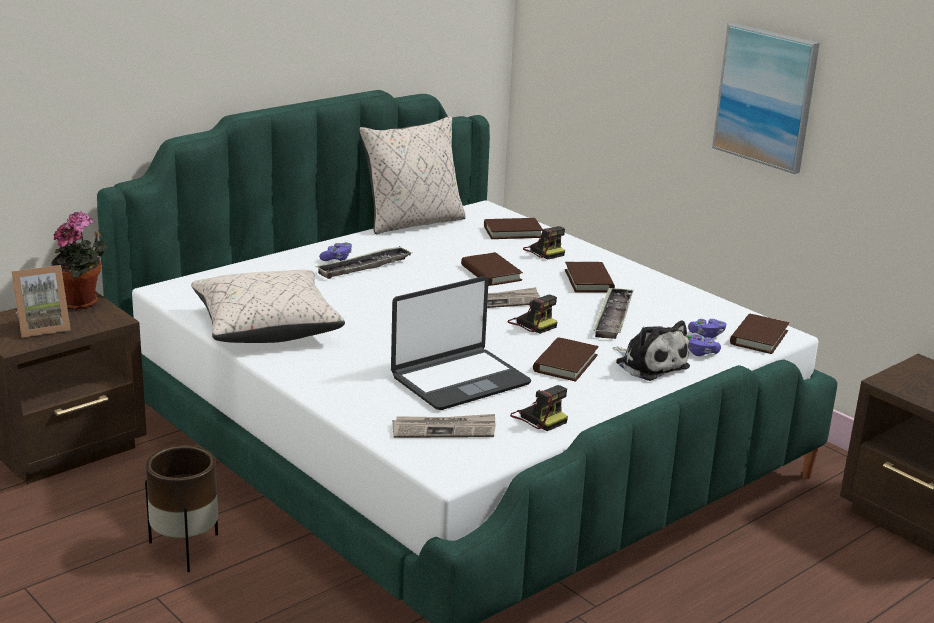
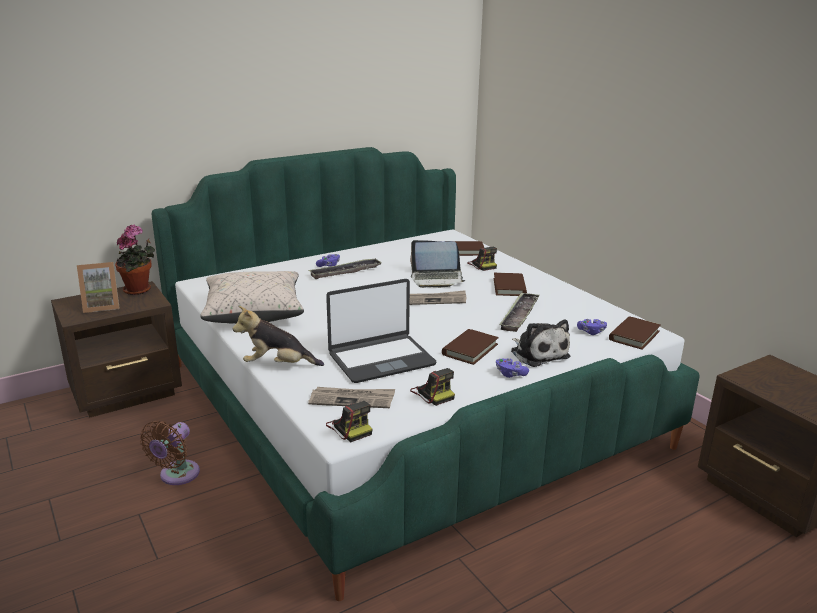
camera: 10 degrees right, 0 degrees up
brown planter [145,445,218,572] -> brown fan [140,421,200,485]
beige pillow [360,116,466,234] -> none
brown book [461,252,523,286] -> laptop [410,240,466,288]
camera [508,295,558,334] -> camera moved to [326,401,372,443]
purple game controller [686,334,721,356] -> purple game controller moved to [496,358,529,378]
picture [712,23,820,174] -> none
none -> plush toy [233,306,324,366]

